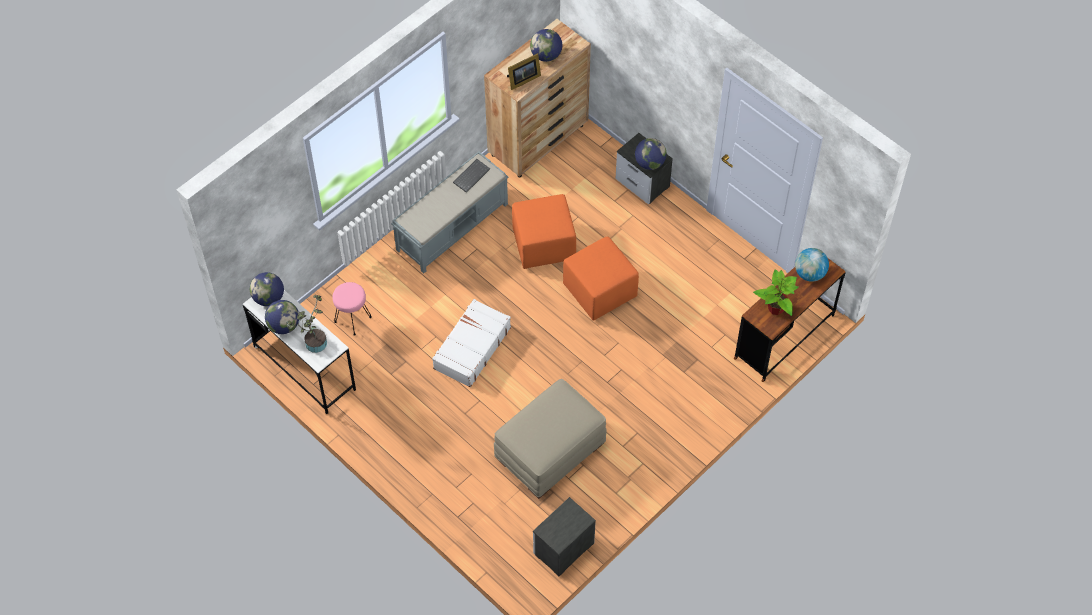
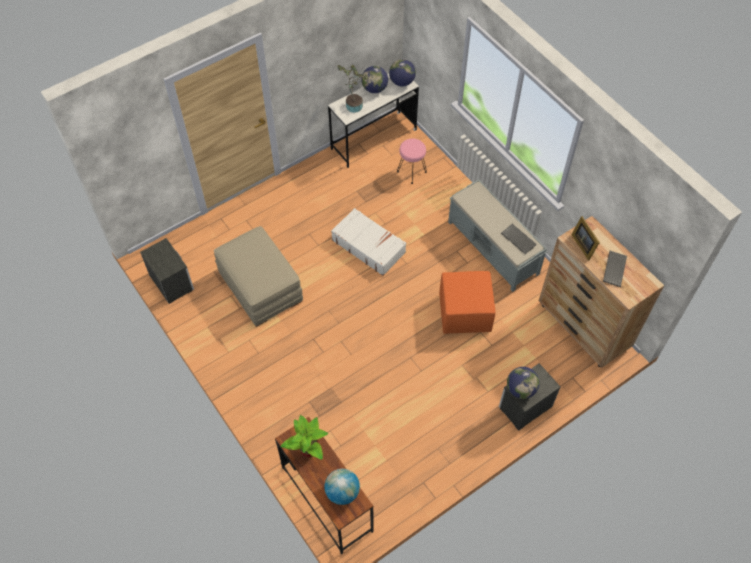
camera: 100 degrees right, 0 degrees up
globe [530,29,562,62] -> keyboard [603,251,627,287]
orange ottoman [563,236,639,321] -> none

